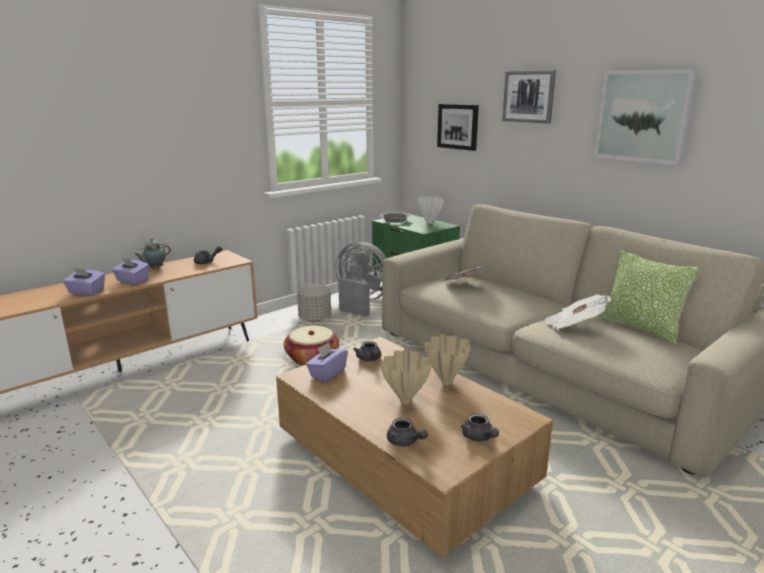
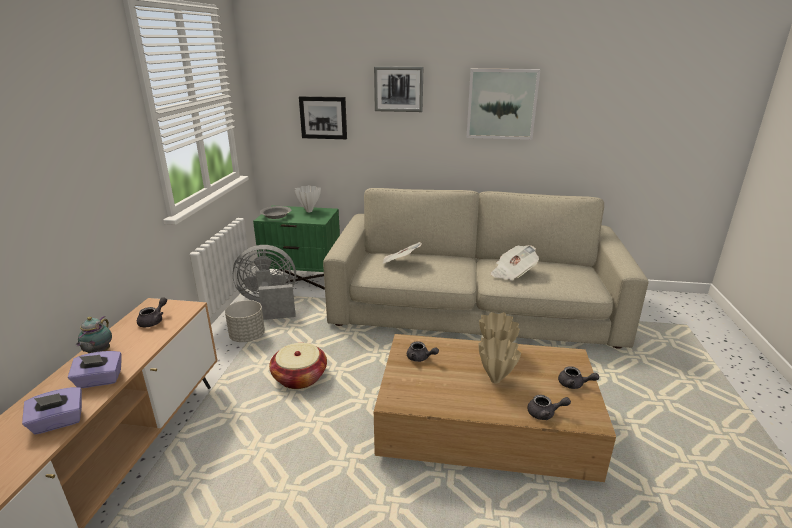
camera: 40 degrees left, 5 degrees up
purple tissue box [306,342,348,382] -> none
pillow [599,251,700,345] -> none

